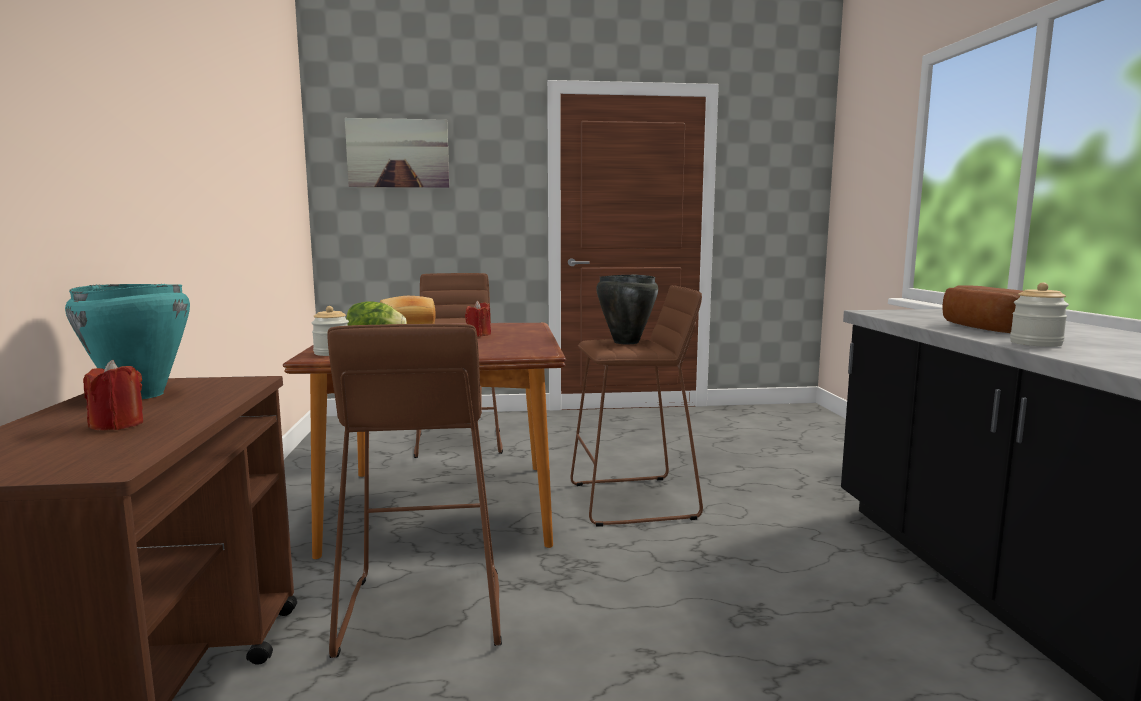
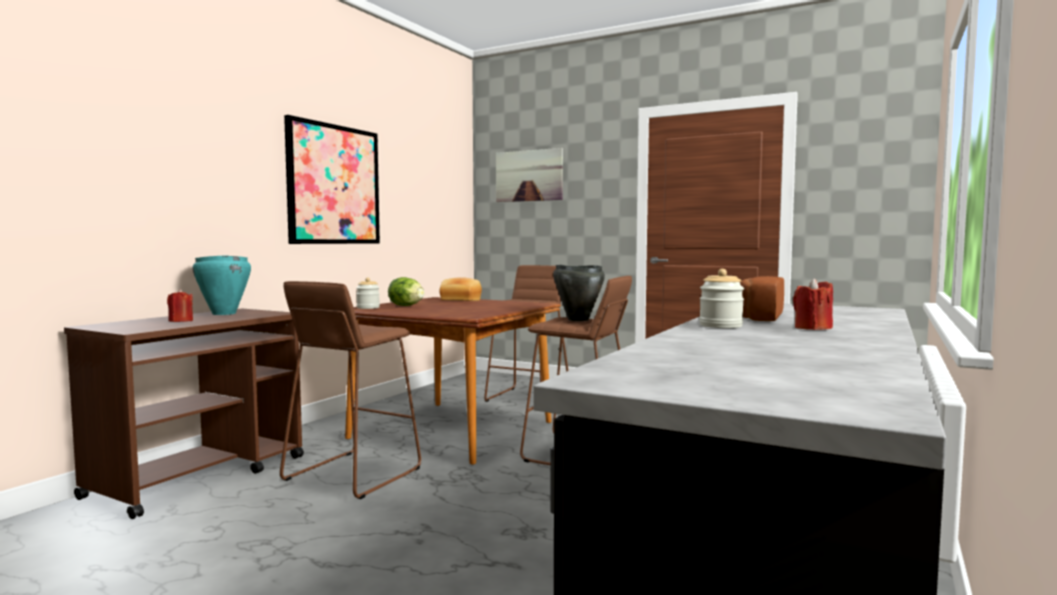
camera: 35 degrees right, 5 degrees down
red candle [465,301,491,337] -> red candle moved to [793,278,833,330]
none -> picture [284,115,380,244]

